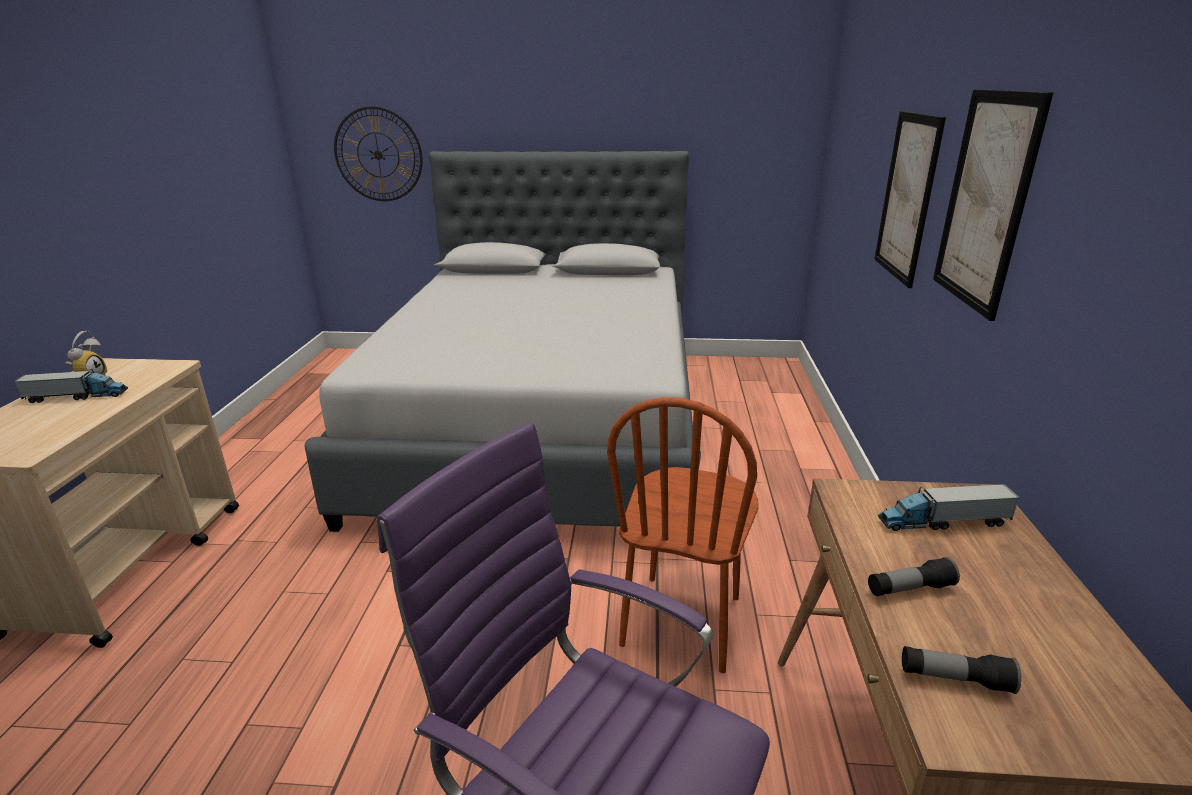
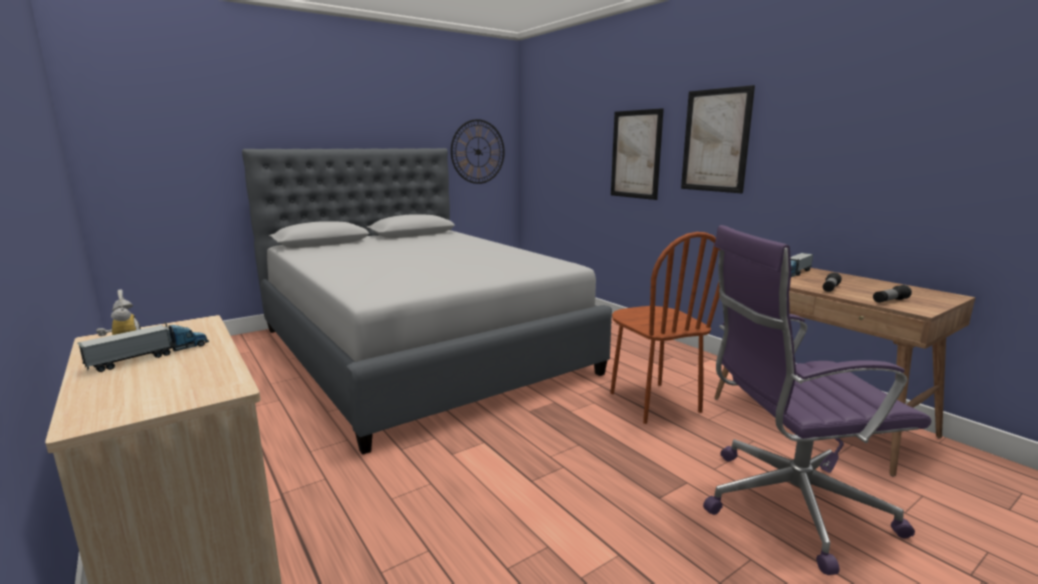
camera: 40 degrees left, 10 degrees down
wall clock [334,106,423,201] -> wall clock moved to [451,119,505,184]

